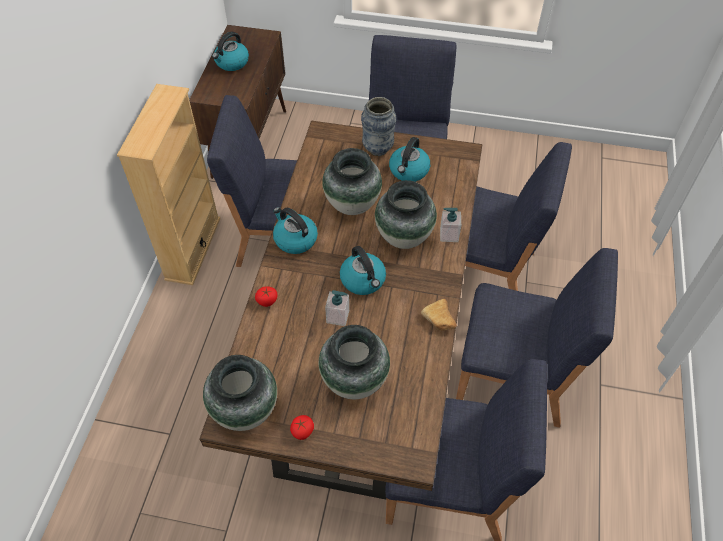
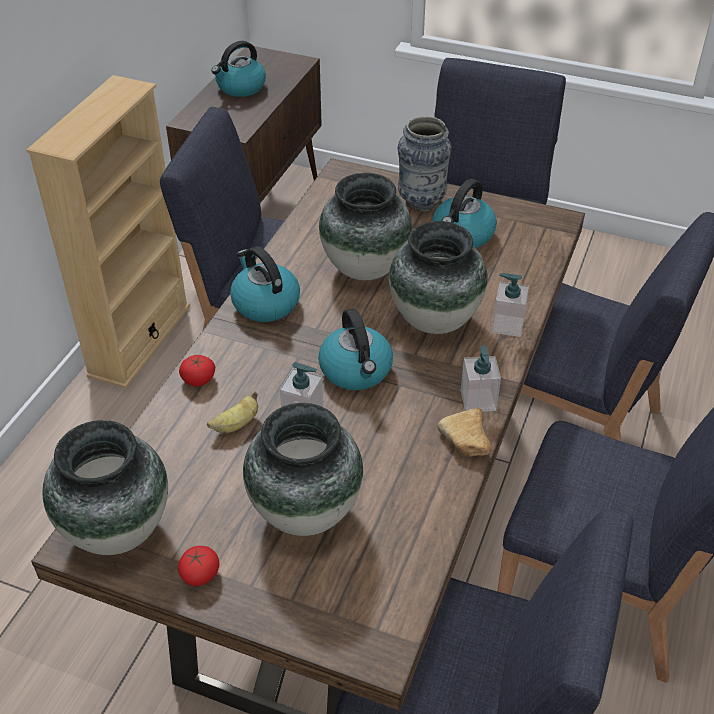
camera: 10 degrees right, 10 degrees down
none -> banana [207,391,258,433]
none -> soap dispenser [461,345,501,412]

